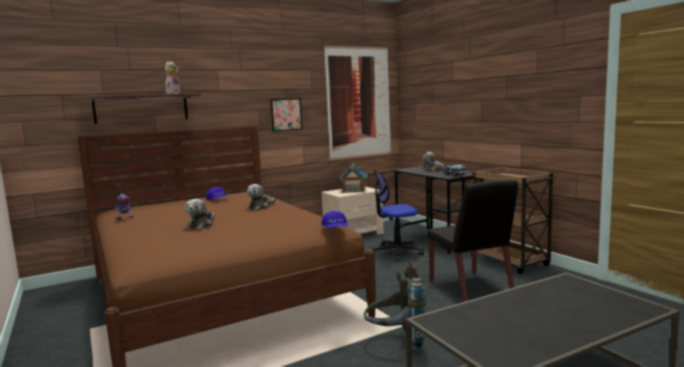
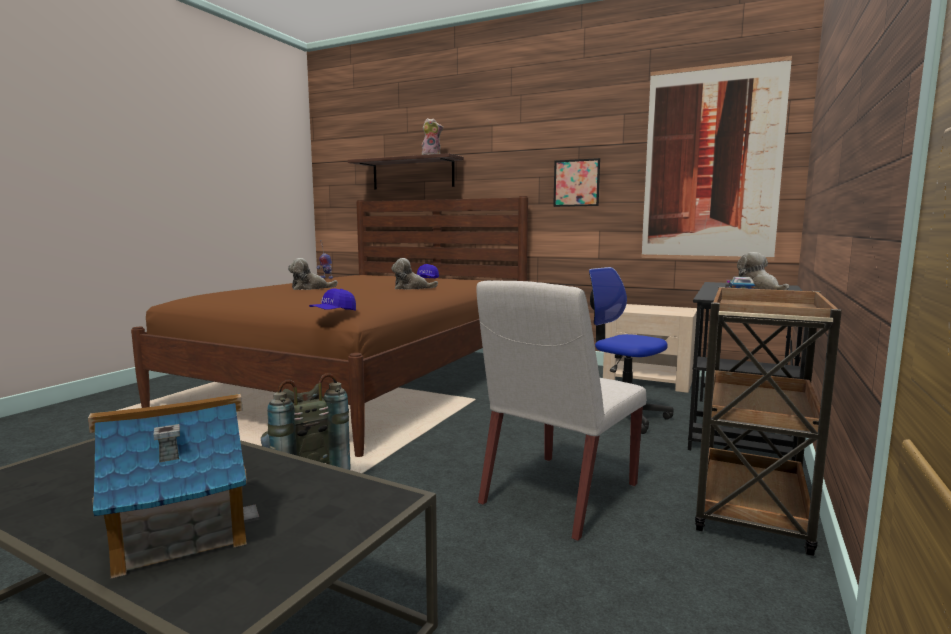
camera: 55 degrees right, 0 degrees up
toy house [339,163,368,193] -> toy house moved to [88,394,259,578]
black chair [427,180,518,302] -> white chair [476,280,646,541]

